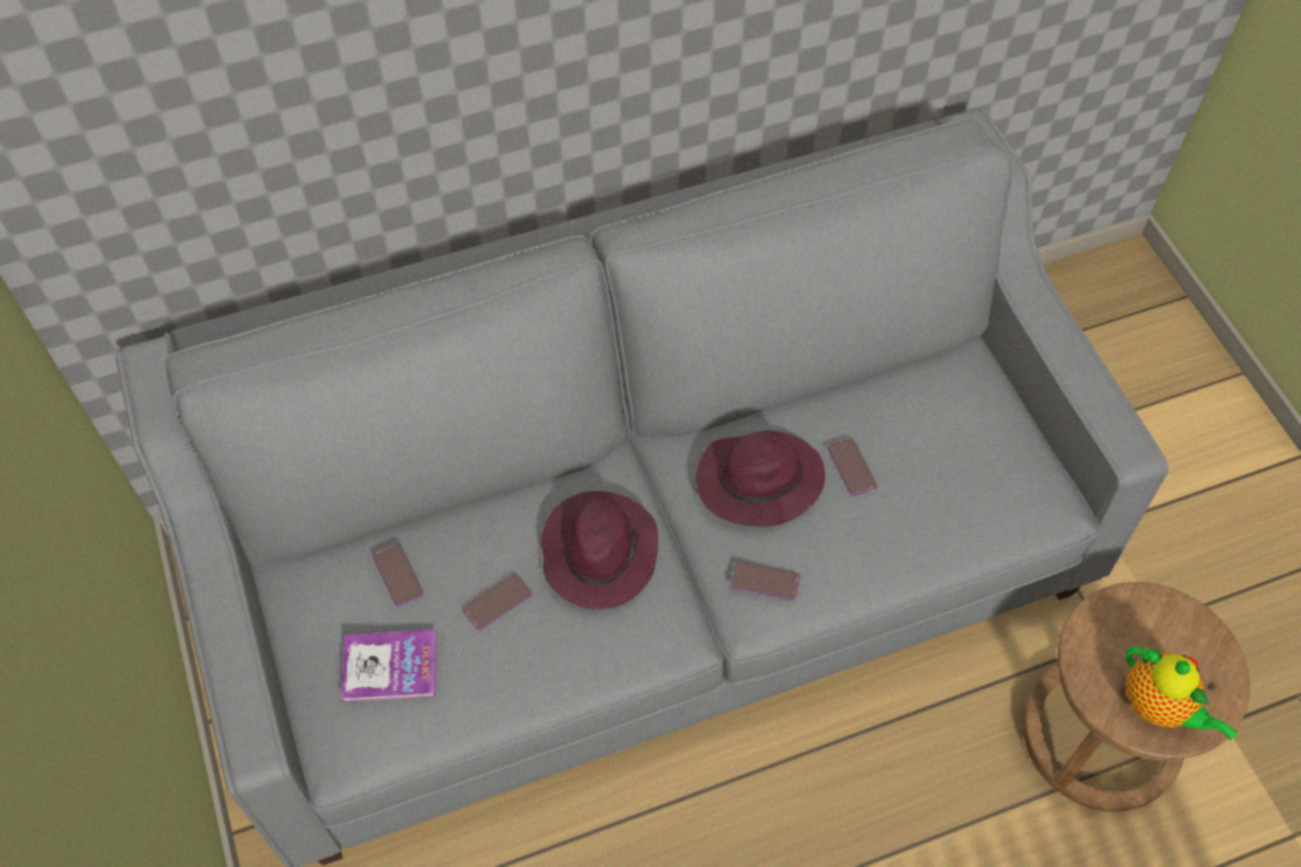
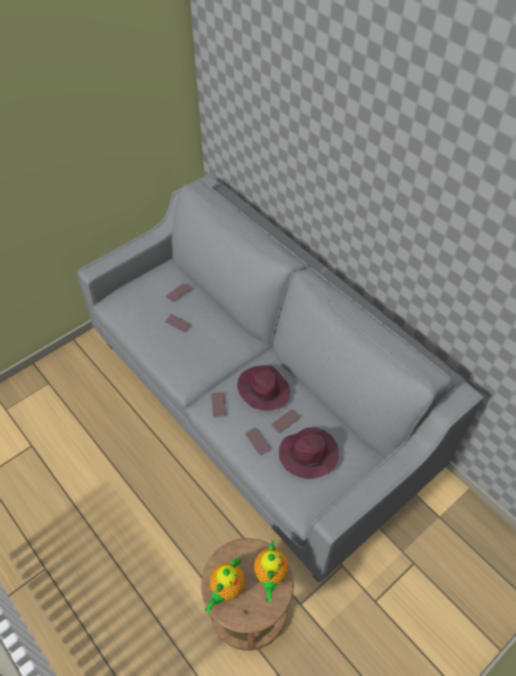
camera: 70 degrees right, 5 degrees down
book [341,630,437,702] -> none
purple hat [541,491,658,609] -> purple hat moved to [279,427,339,479]
none -> phone [245,428,271,455]
none -> teapot [254,540,288,602]

